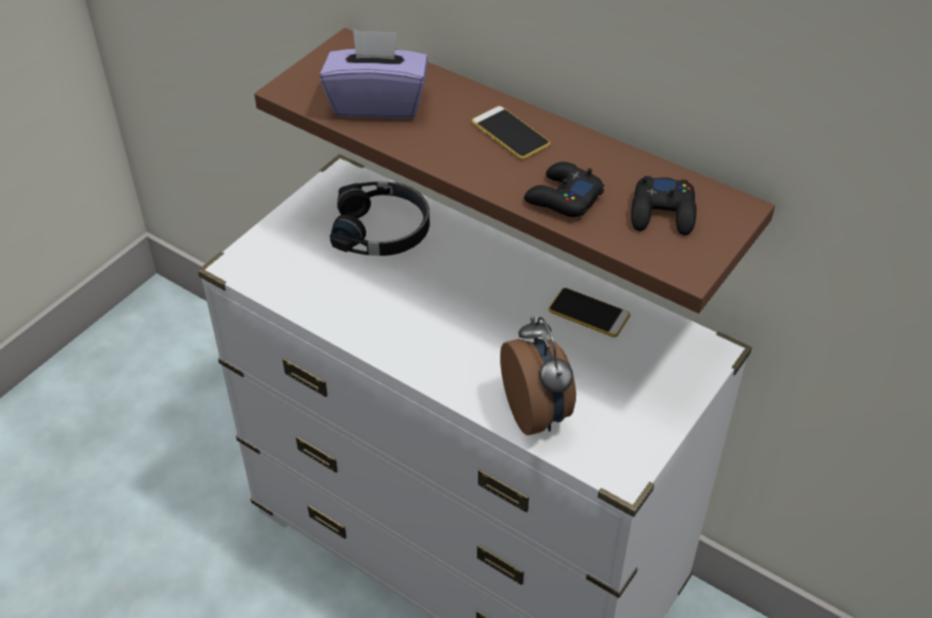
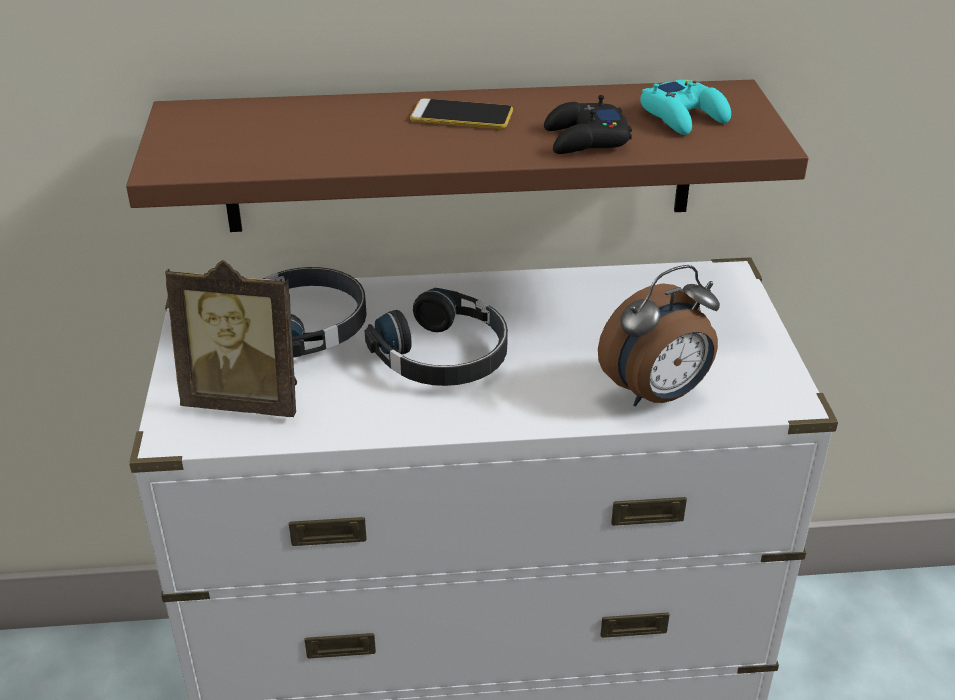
camera: 40 degrees left, 10 degrees down
purple tissue box [320,29,428,119] -> none
alarm clock [500,316,576,435] -> alarm clock turned 120 degrees clockwise [598,265,720,406]
phone [548,288,630,337] -> none
black game controller [631,176,697,236] -> turquoise game controller [640,80,731,135]
none -> picture frame [165,260,297,417]
none -> black headphones [365,288,508,386]

